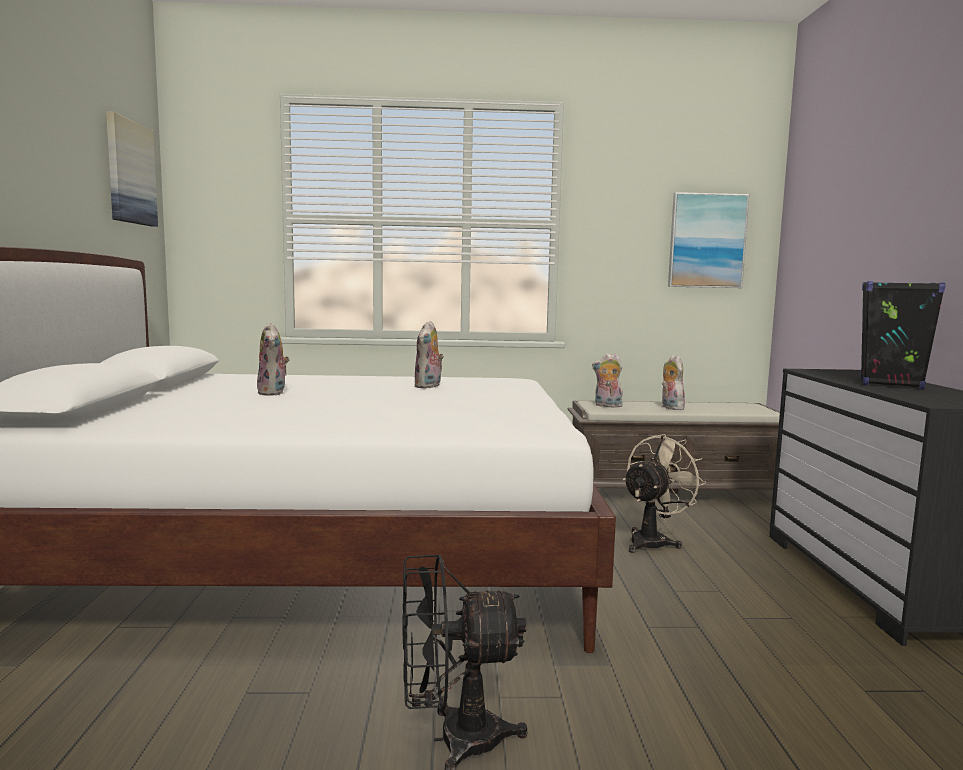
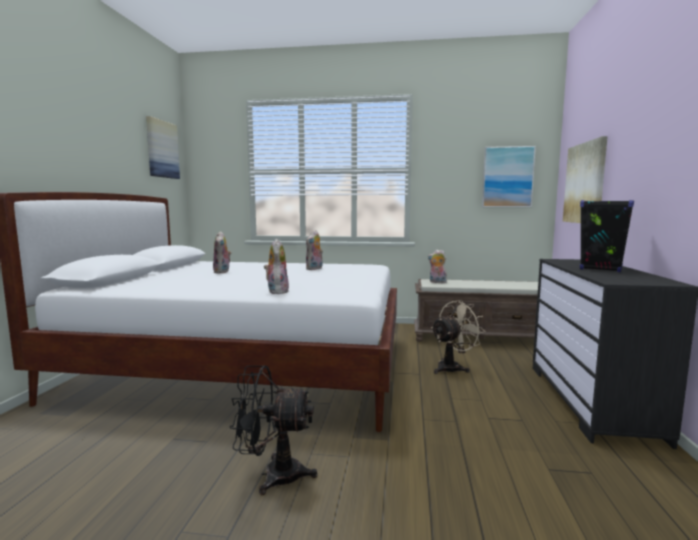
camera: 10 degrees right, 0 degrees up
plush toy [662,355,685,410] -> plush toy moved to [264,239,289,294]
none -> picture [563,136,608,223]

